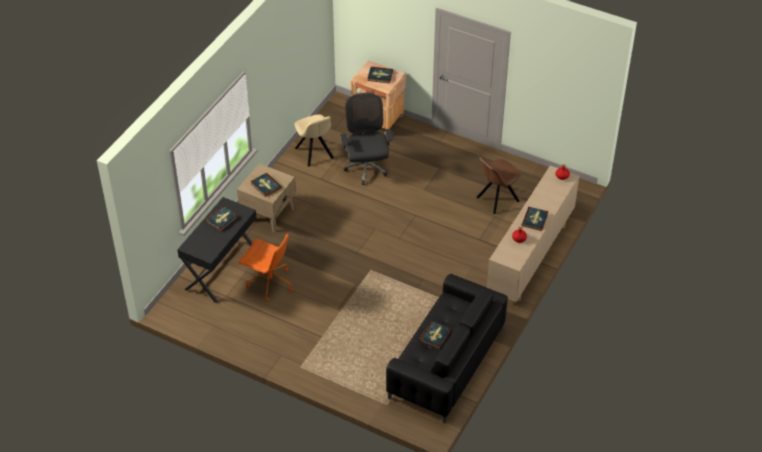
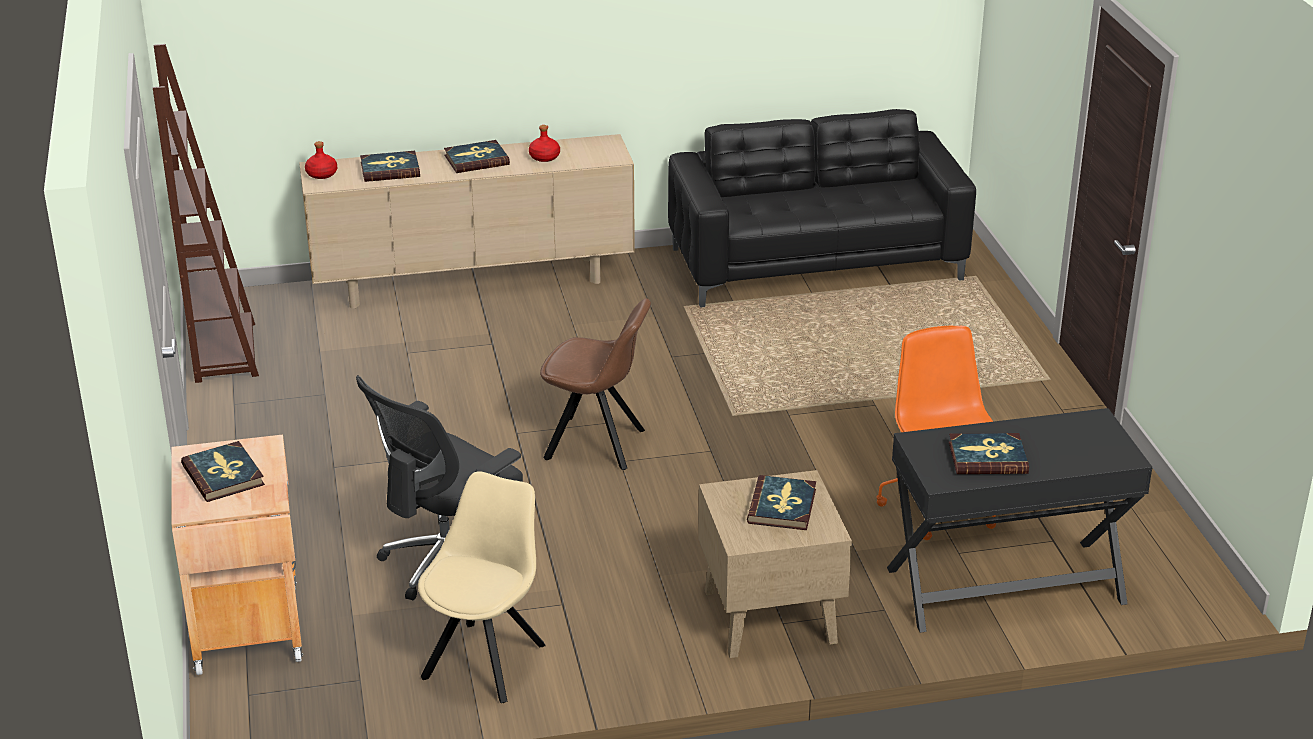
camera: 130 degrees left, 15 degrees down
book [419,321,451,349] -> book moved to [360,151,420,182]
brown chair [477,156,521,214] -> brown chair moved to [540,298,651,470]
none -> brown bookcase [153,44,259,383]

